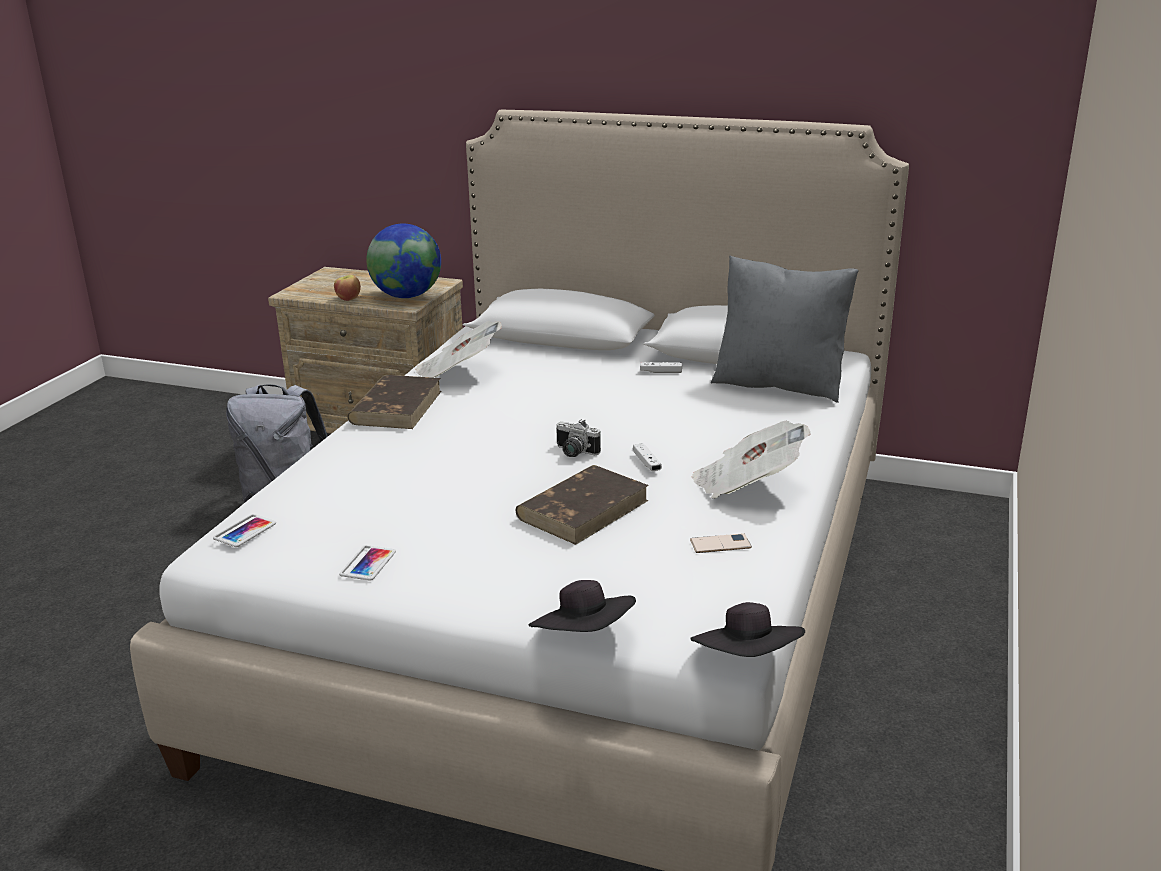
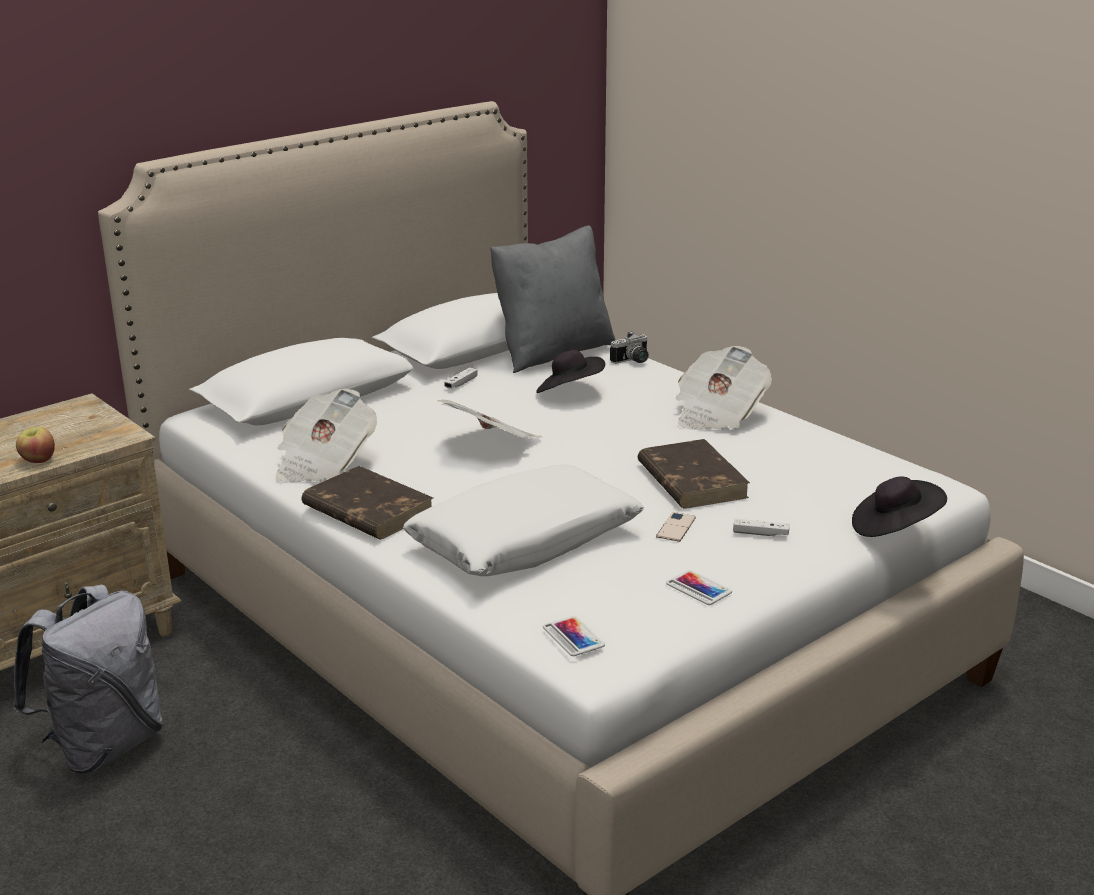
camera: 60 degrees left, 0 degrees up
globe [366,223,441,298] -> none
camera [556,419,601,457] -> camera moved to [610,331,649,364]
white game controller [633,443,662,471] -> white game controller moved to [733,519,790,536]
phone [690,533,752,553] -> phone moved to [656,512,696,542]
black hat [690,602,805,657] -> black hat moved to [536,350,605,393]
none -> white pillow [403,464,644,576]
none -> newspaper [438,400,542,439]

